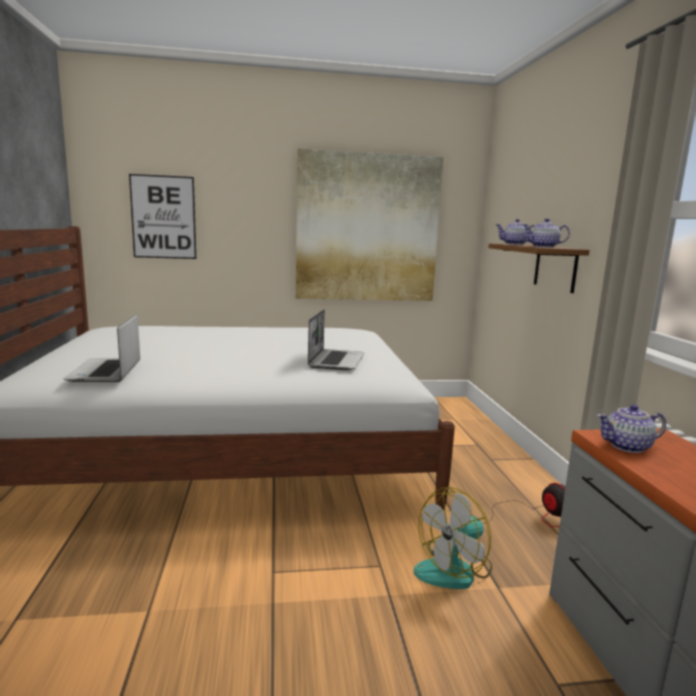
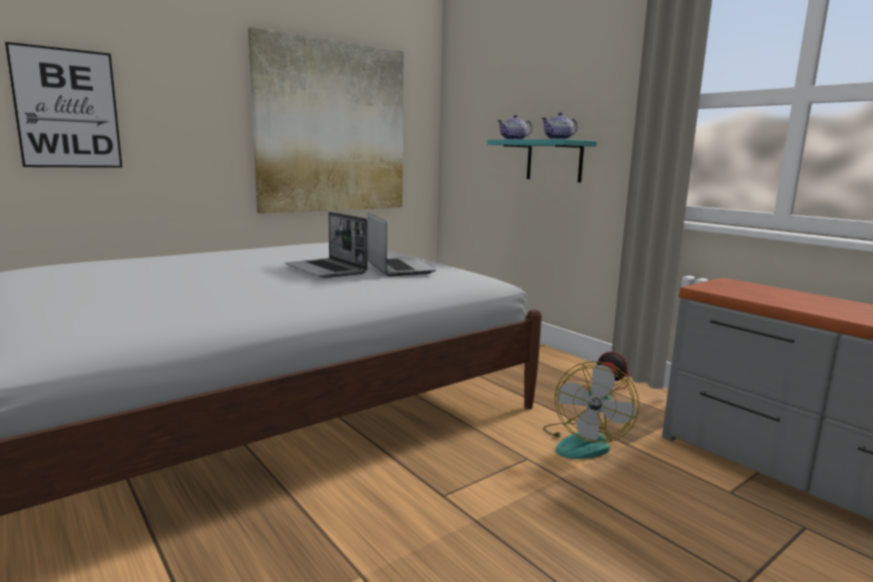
camera: 30 degrees left, 0 degrees up
laptop [63,314,140,382] -> laptop moved to [285,212,368,278]
brown shelf [489,243,589,293] -> turquoise shelf [487,139,597,182]
teapot [597,404,666,453] -> none

